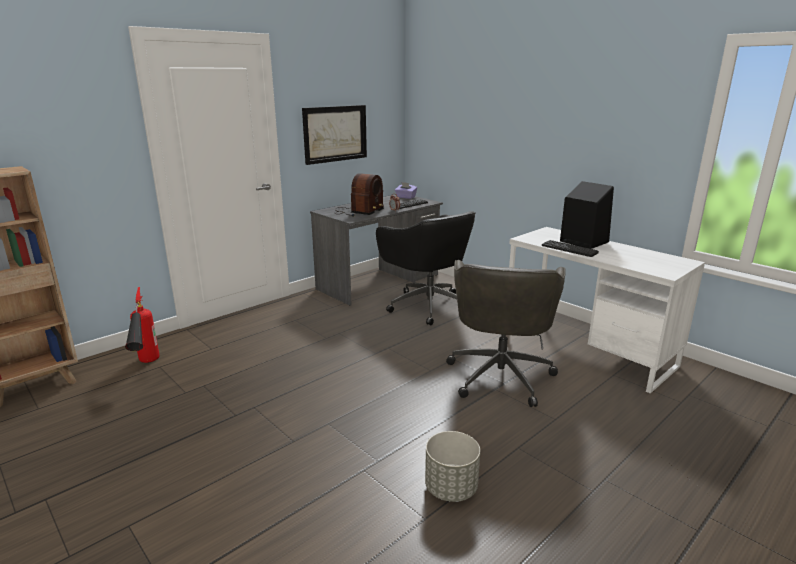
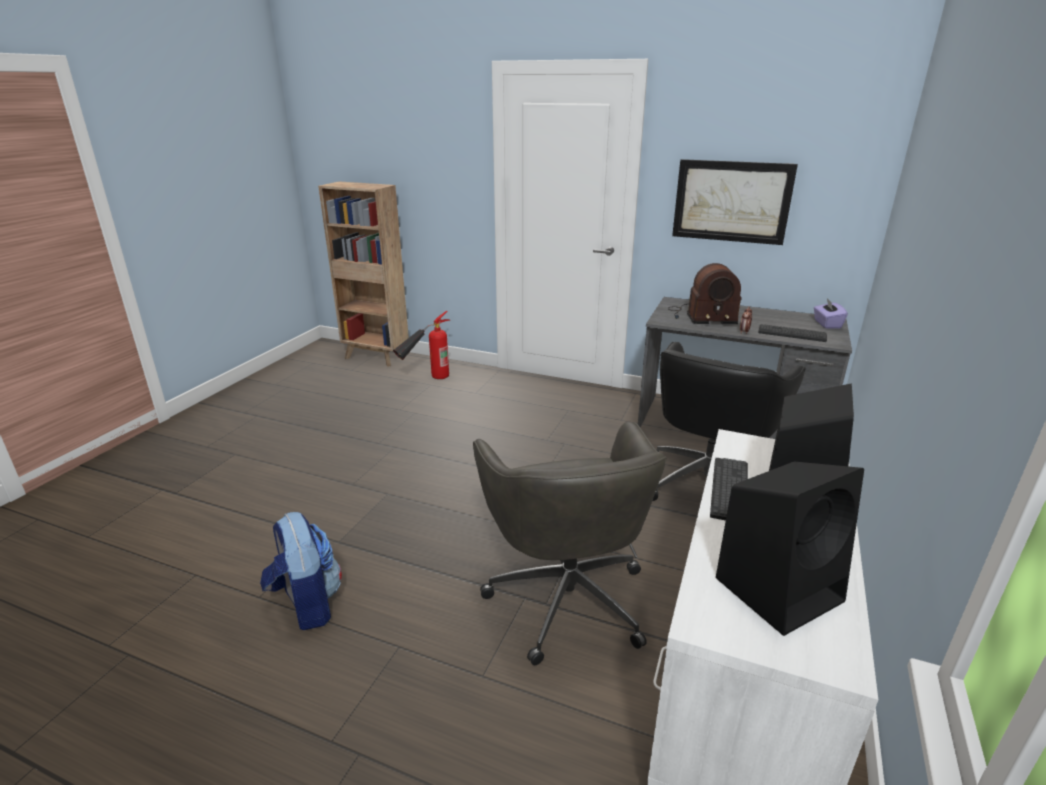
camera: 65 degrees right, 5 degrees up
grey planter [425,431,480,502] -> backpack [260,512,342,630]
grey office chair [446,260,566,407] -> grey office chair turned 90 degrees counterclockwise [473,421,667,665]
none -> black speaker [716,461,864,636]

